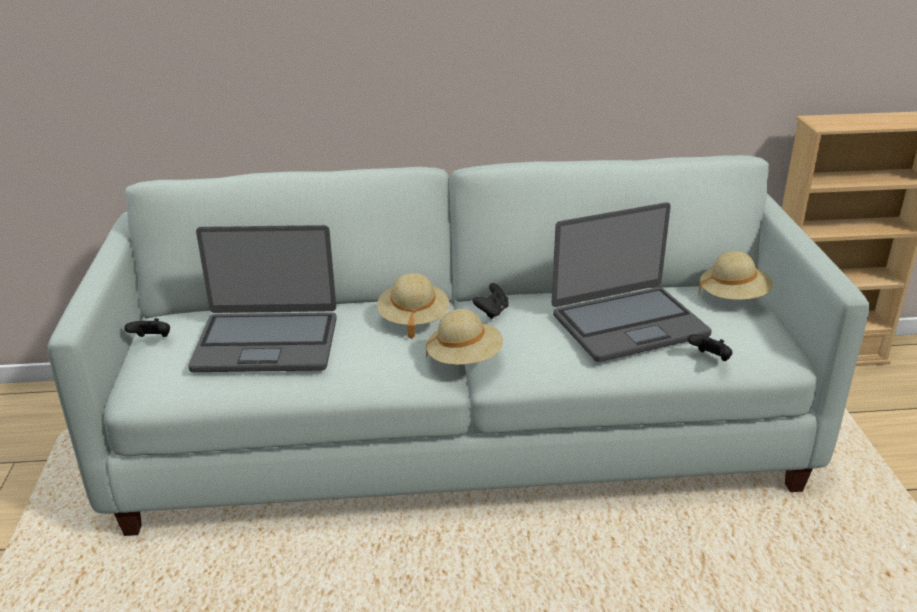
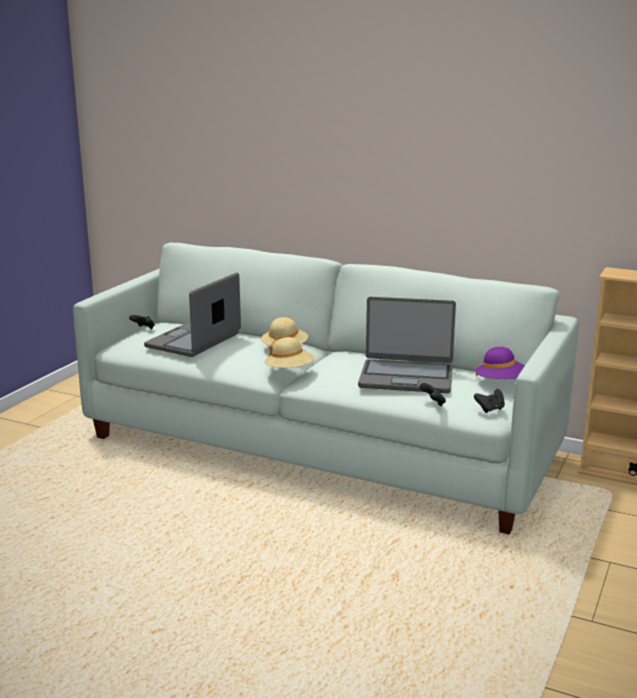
camera: 30 degrees right, 10 degrees down
laptop [188,225,337,372] -> laptop turned 90 degrees clockwise [144,272,241,357]
black game controller [473,283,508,319] -> black game controller moved to [474,389,505,413]
beige hat [698,251,773,300] -> purple hat [475,347,525,379]

